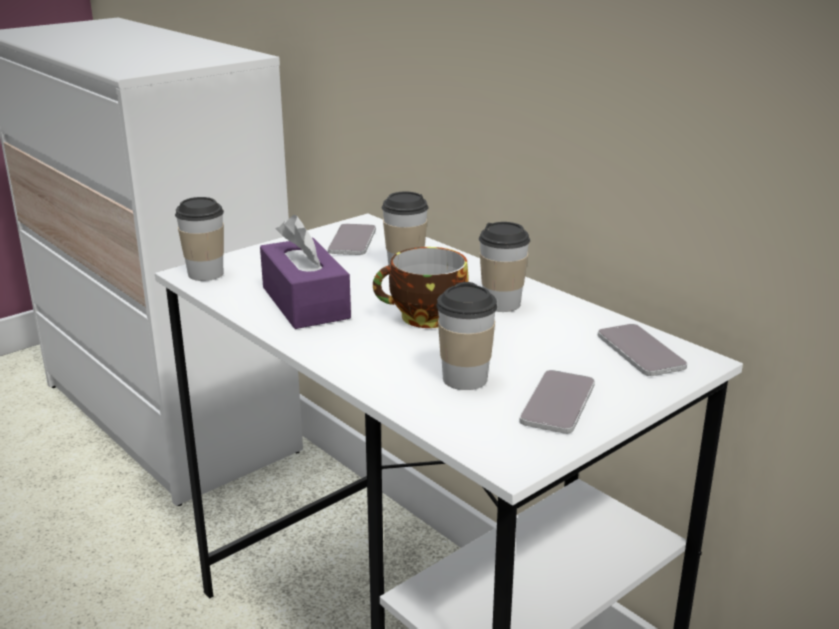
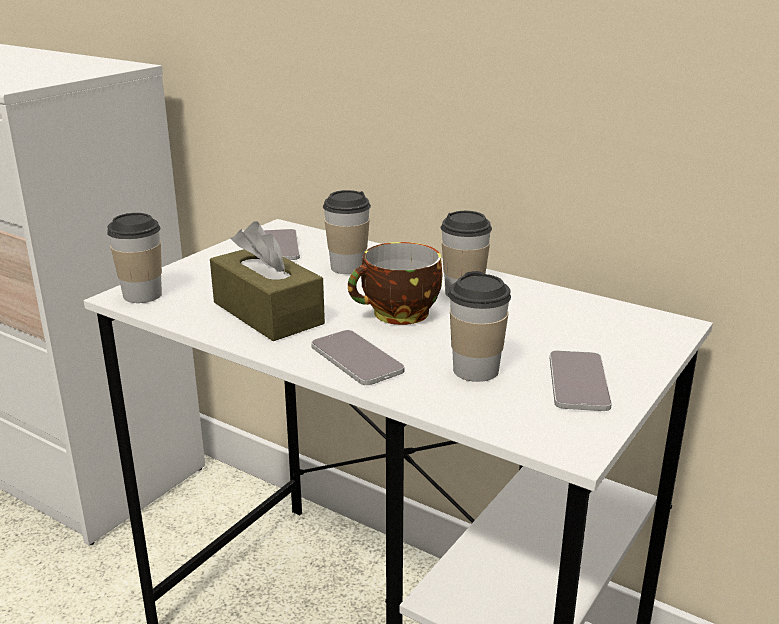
camera: 15 degrees left, 0 degrees up
purple tissue box [260,215,351,329] -> brown tissue box [210,221,325,341]
phone [598,324,687,376] -> phone moved to [311,330,405,385]

